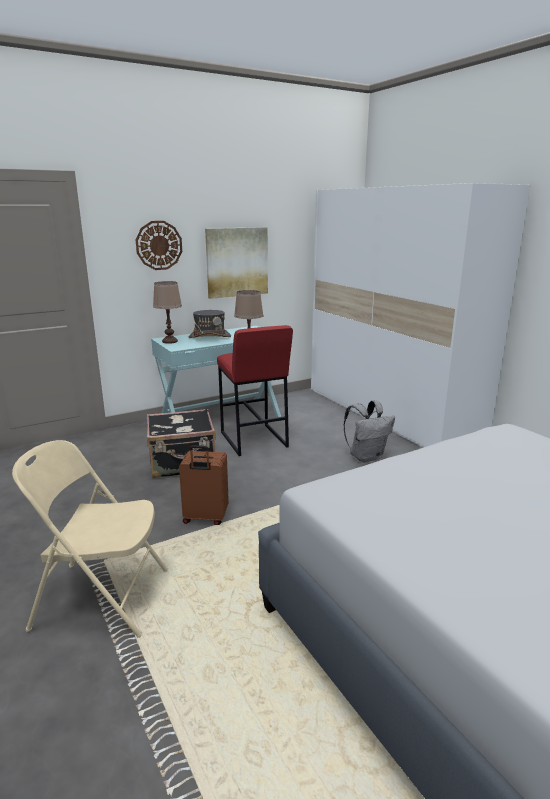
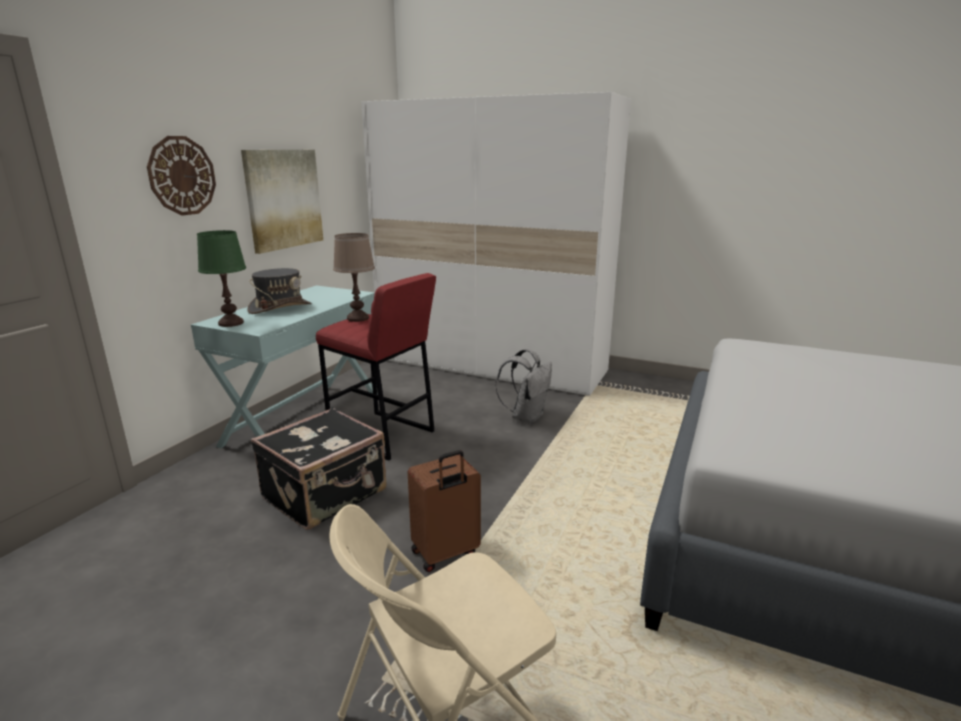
camera: 35 degrees left, 0 degrees up
brown table lamp [153,281,182,344] -> green table lamp [197,230,246,327]

